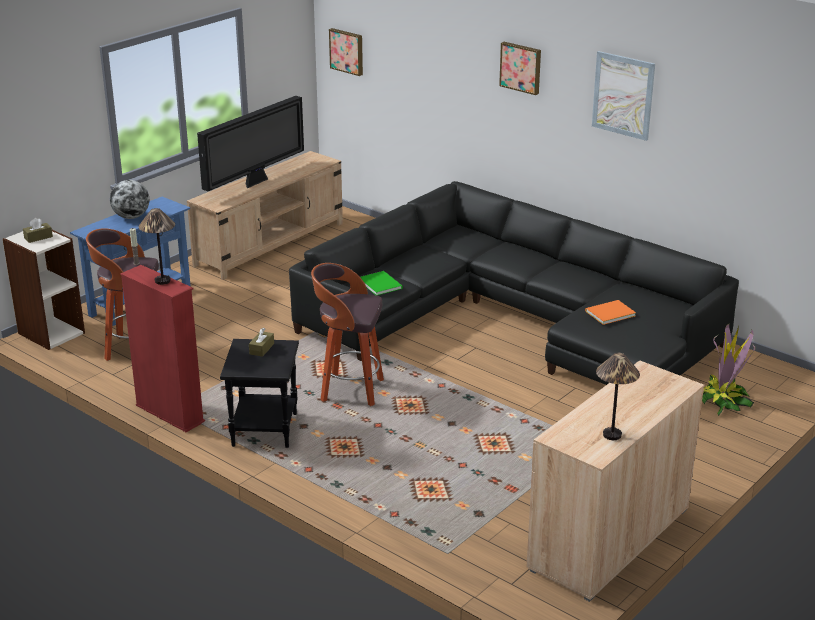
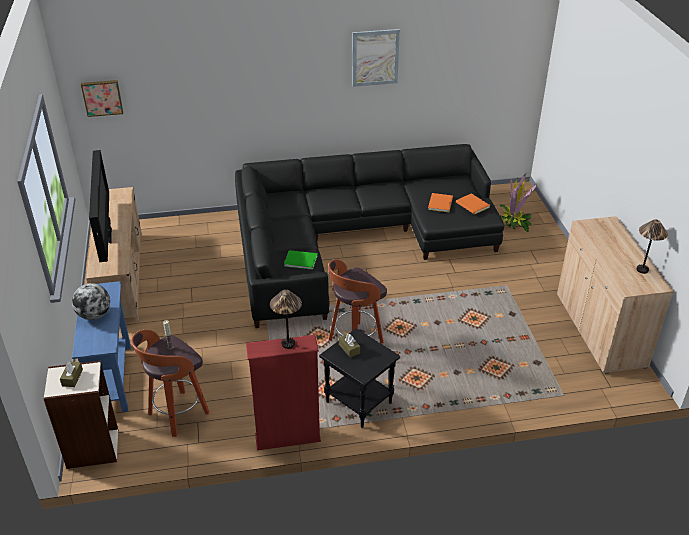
camera: 50 degrees left, 10 degrees up
picture [499,42,541,95] -> none
none -> orange book [456,193,490,215]

